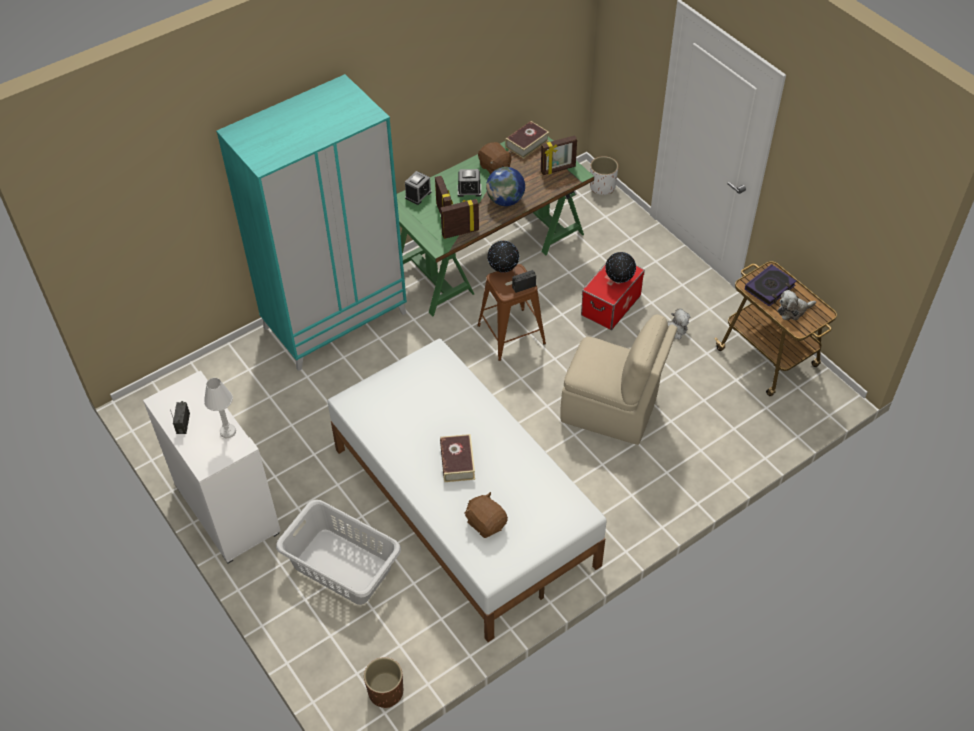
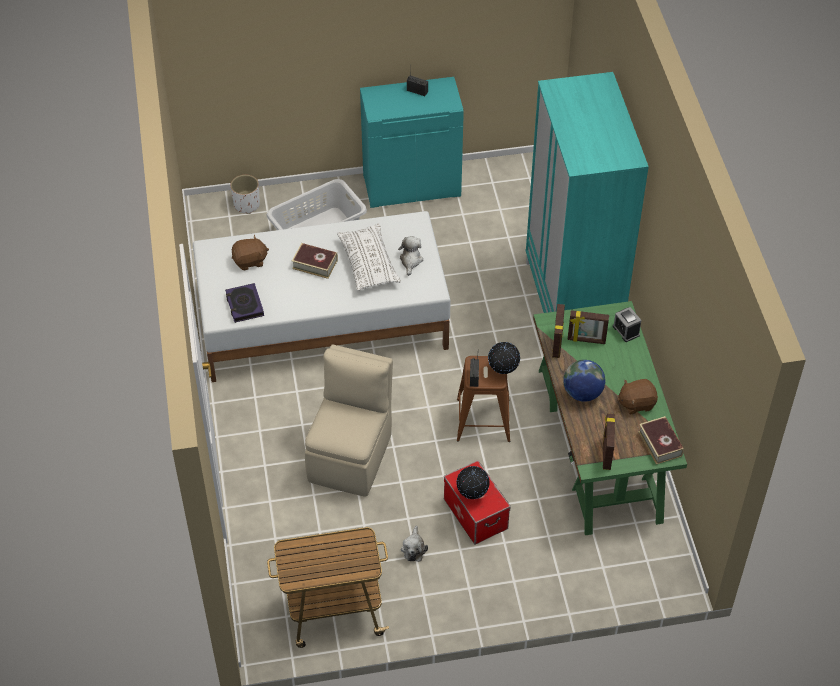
camera: 115 degrees right, 0 degrees up
white cabinet [143,371,281,564] -> turquoise cabinet [360,77,464,208]
white table lamp [204,378,236,438] -> none
brown planter [364,657,403,708] -> none
alarm clock [458,169,481,197] -> none
beige chair [560,314,677,445] -> beige chair turned 150 degrees clockwise [305,344,393,497]
white planter [590,156,618,195] -> white planter moved to [230,175,260,214]
book [745,264,796,306] -> book moved to [225,283,264,323]
plush toy [778,290,816,320] -> plush toy moved to [398,236,423,276]
none -> white pillow [337,223,401,291]

